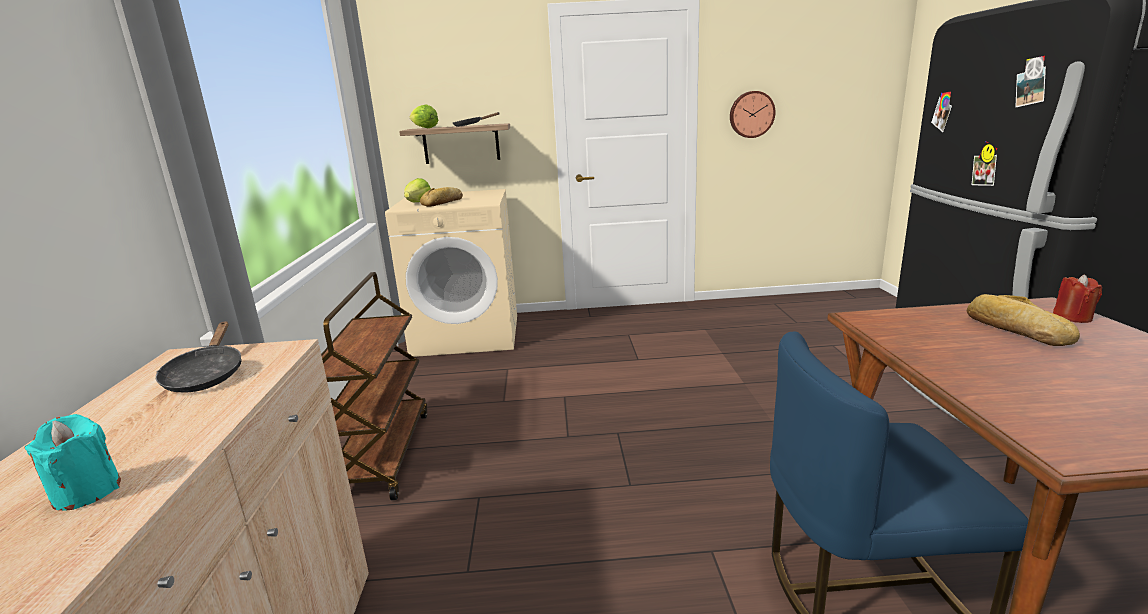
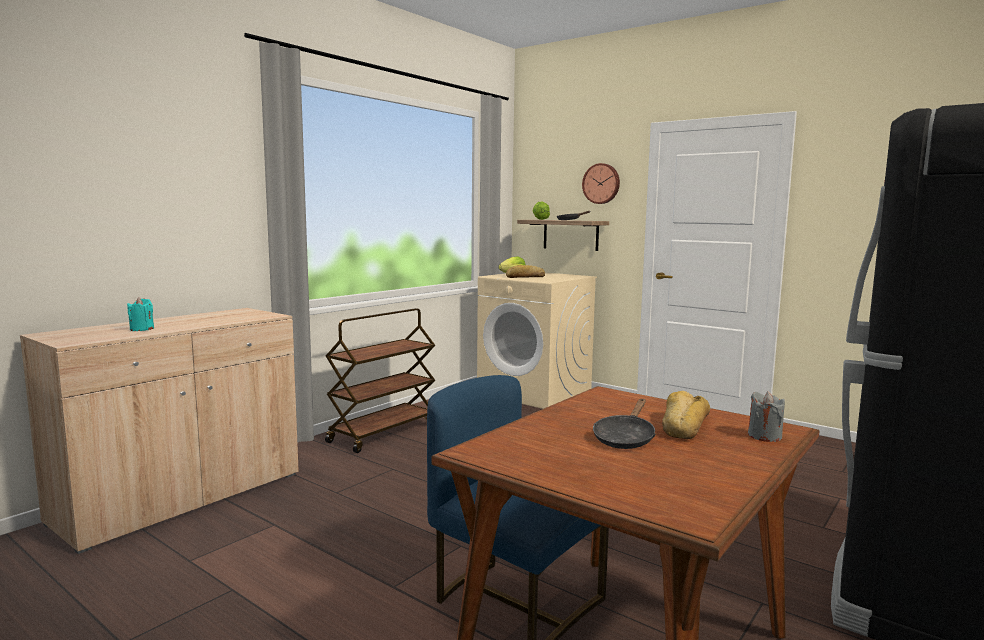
camera: 40 degrees right, 10 degrees down
black frying pan [156,321,242,392] -> black frying pan moved to [593,399,655,449]
wall clock [730,91,776,138] -> wall clock moved to [582,163,620,204]
red candle [1053,275,1102,323] -> grey candle [748,391,785,442]

